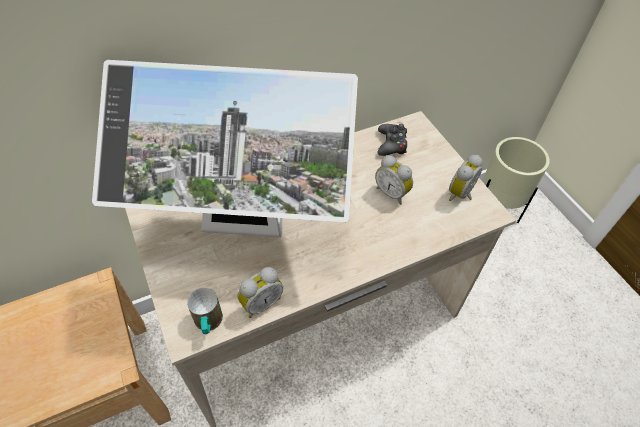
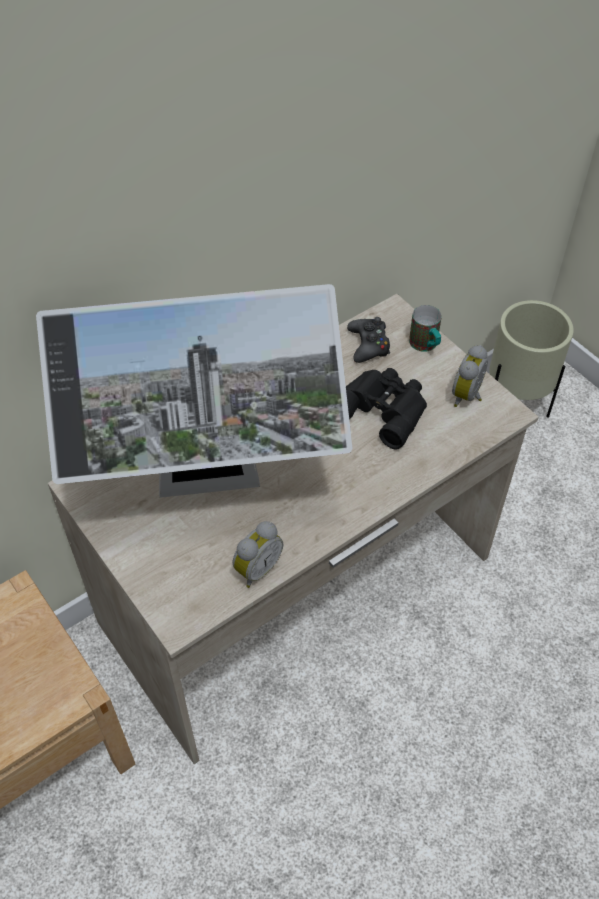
camera: 10 degrees left, 0 degrees up
mug [187,288,223,334] -> mug moved to [409,305,442,352]
alarm clock [375,155,413,205] -> black binoculars [346,368,427,450]

